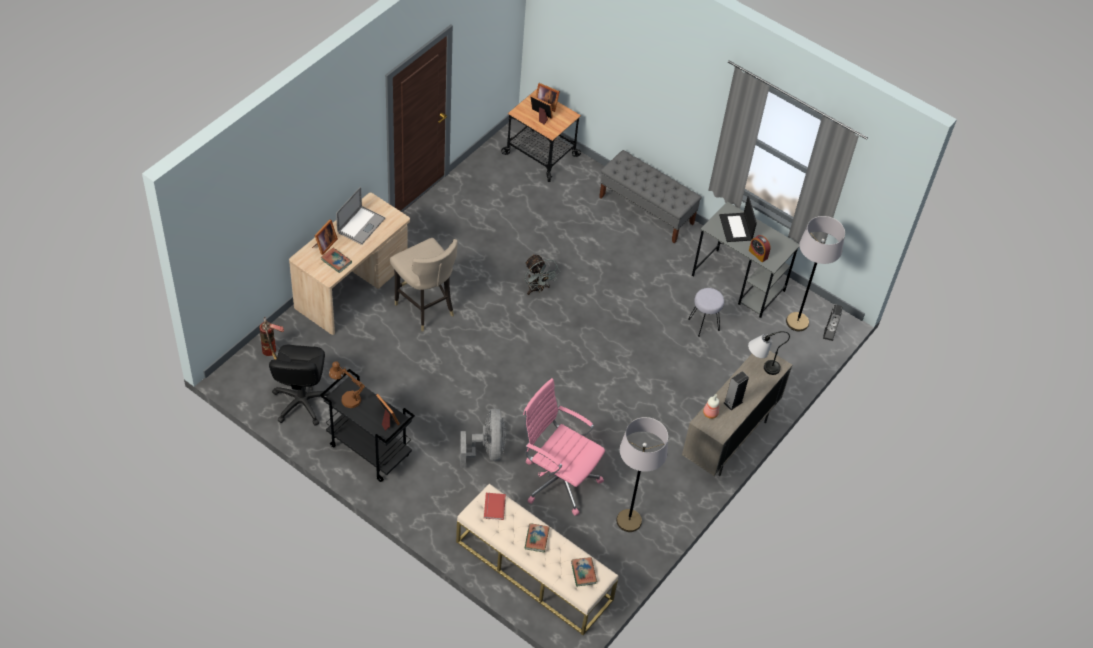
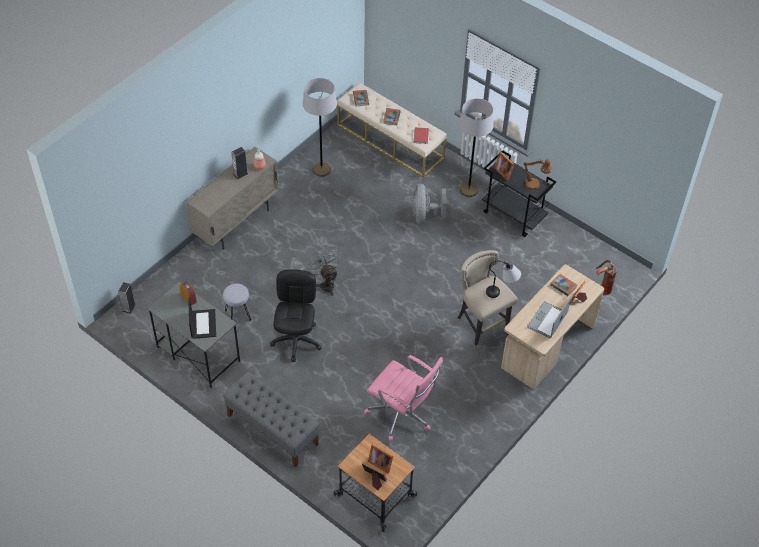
camera: 175 degrees left, 0 degrees up
black office chair [269,345,330,426] -> black office chair moved to [270,269,322,362]
pink office chair [523,378,605,516] -> pink office chair moved to [364,355,443,442]
grey fan [525,254,560,295] -> grey fan moved to [308,251,339,296]
table lamp [748,331,790,375] -> table lamp moved to [486,261,521,298]
grey floor lamp [786,216,845,331] -> grey floor lamp moved to [459,98,494,197]

